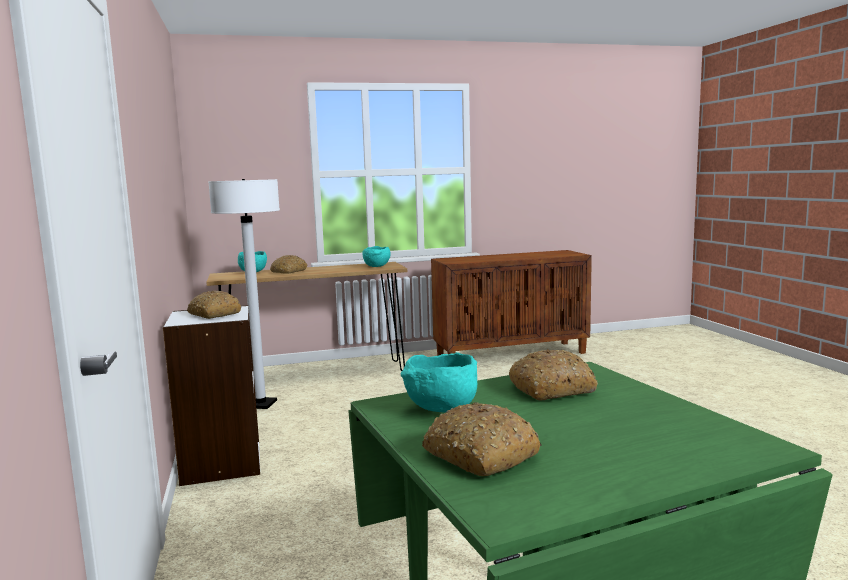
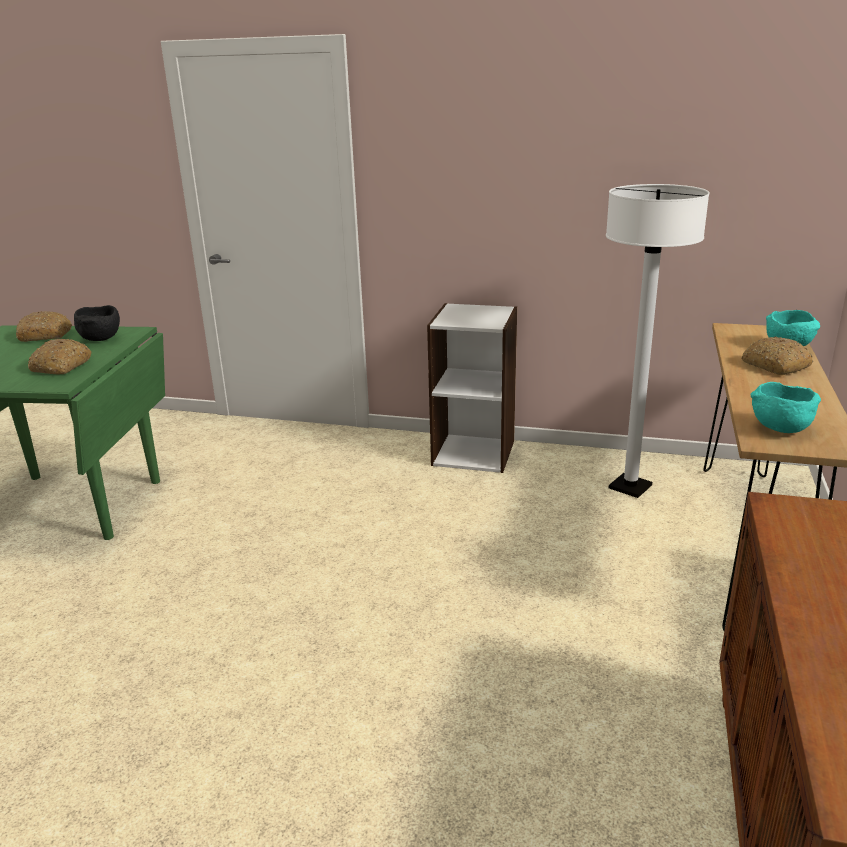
camera: 120 degrees right, 15 degrees up
bread [187,291,242,319] -> none
turquoise bowl [400,352,477,412] -> black bowl [74,305,120,341]

